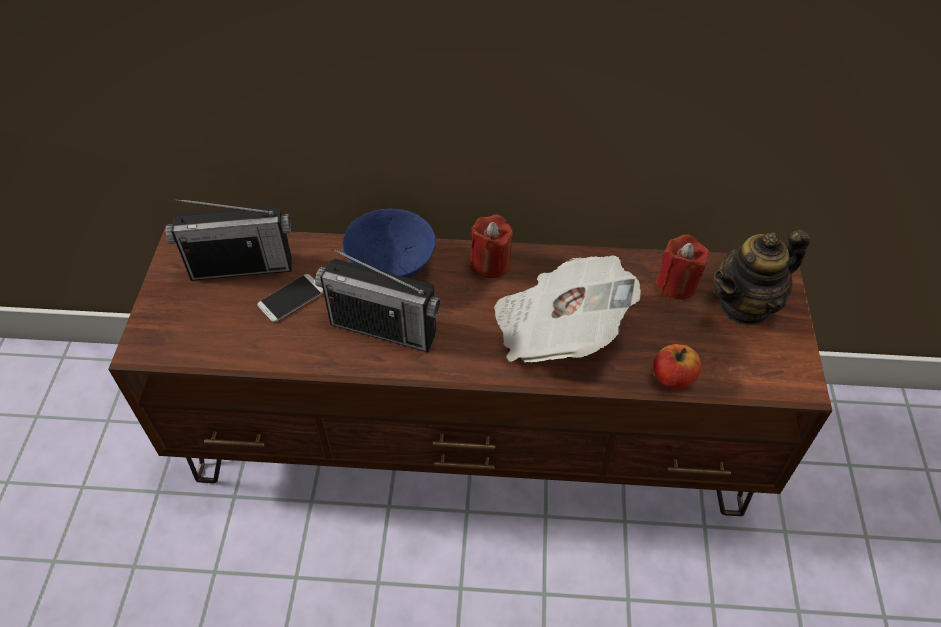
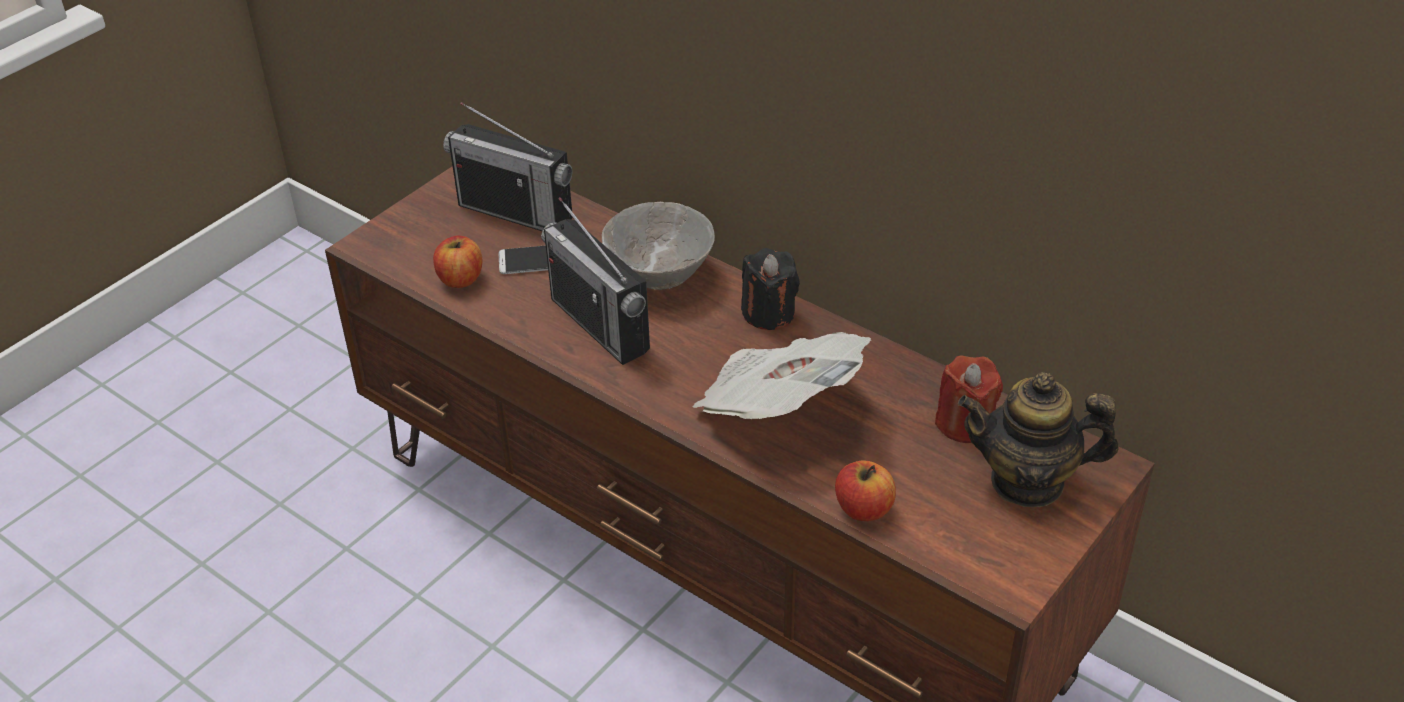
camera: 35 degrees right, 10 degrees down
blue bowl [343,208,436,278] -> grey bowl [602,202,715,290]
red candle [471,215,514,278] -> black candle [741,248,800,330]
none -> apple [433,236,482,288]

